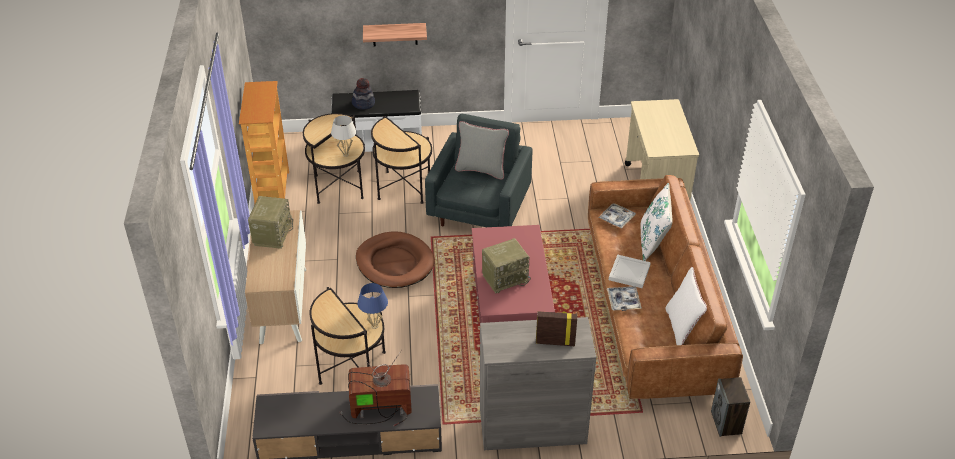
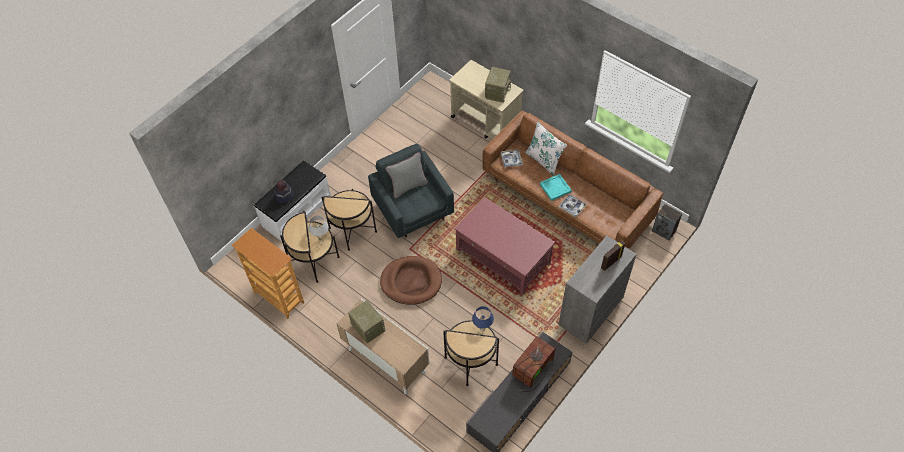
camera: 45 degrees left, 15 degrees up
shelf [363,23,427,46] -> none
radio [482,238,531,294] -> radio moved to [485,67,511,103]
white tray [609,254,651,288] -> turquoise tray [540,174,572,201]
white pillow [665,267,707,345] -> none

